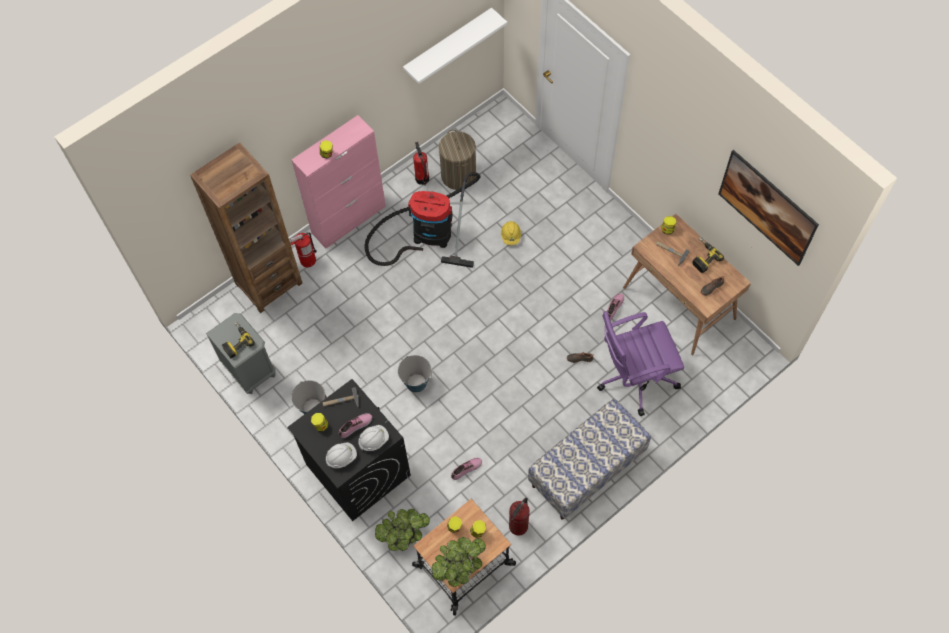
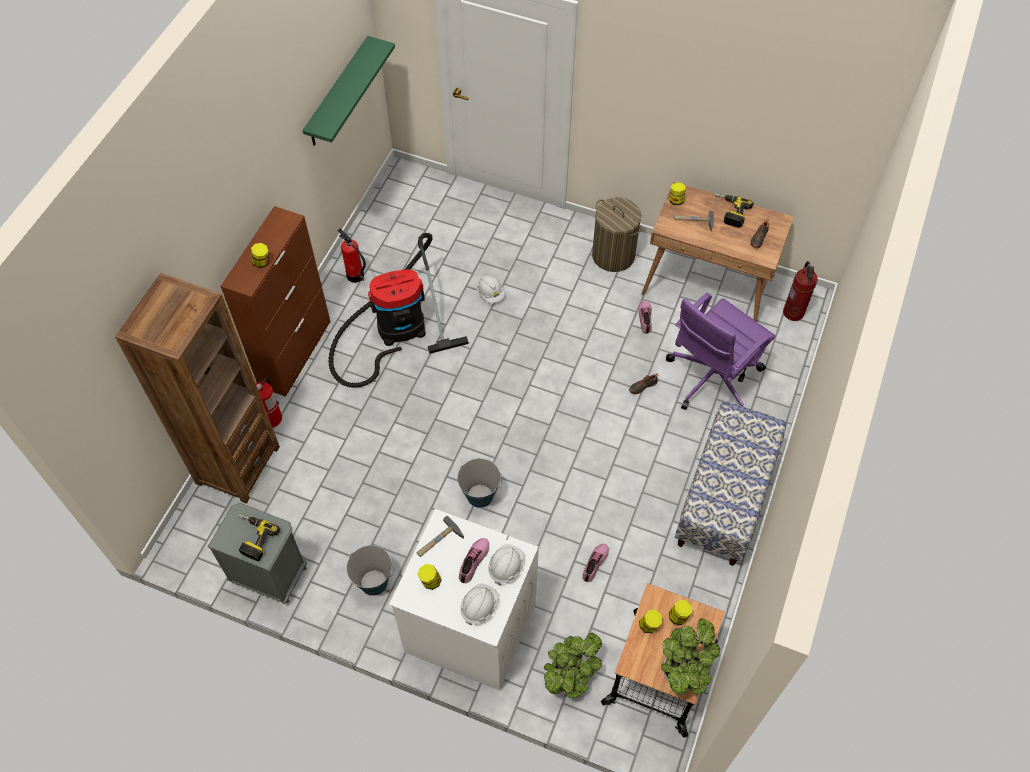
camera: 30 degrees left, 5 degrees down
black washing machine [287,379,411,521] -> white washing machine [389,509,539,691]
pink cabinet [292,115,386,249] -> brown cabinet [220,206,331,397]
white shelf [403,7,507,84] -> green shelf [303,36,395,146]
laundry basket [439,129,476,190] -> laundry basket moved to [592,197,642,272]
yellow hard hat [501,221,521,245] -> white hard hat [477,275,505,303]
fire extinguisher [509,498,530,536] -> fire extinguisher moved to [783,261,818,321]
picture [718,150,819,266] -> none

